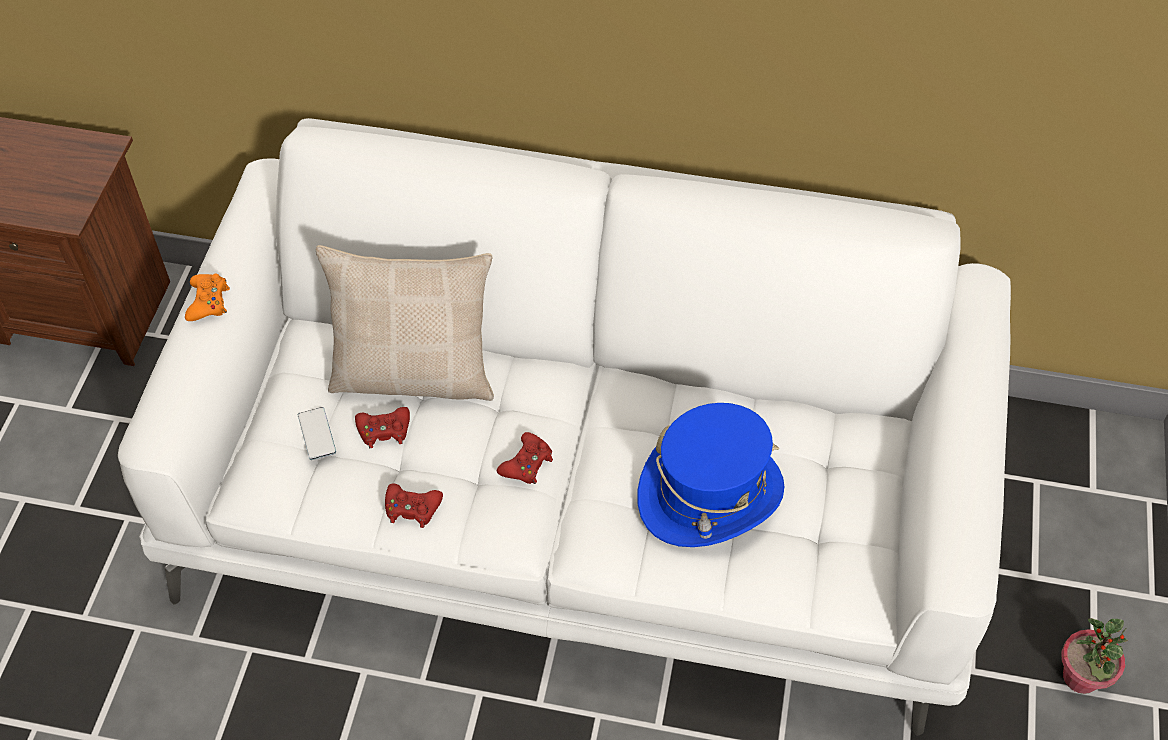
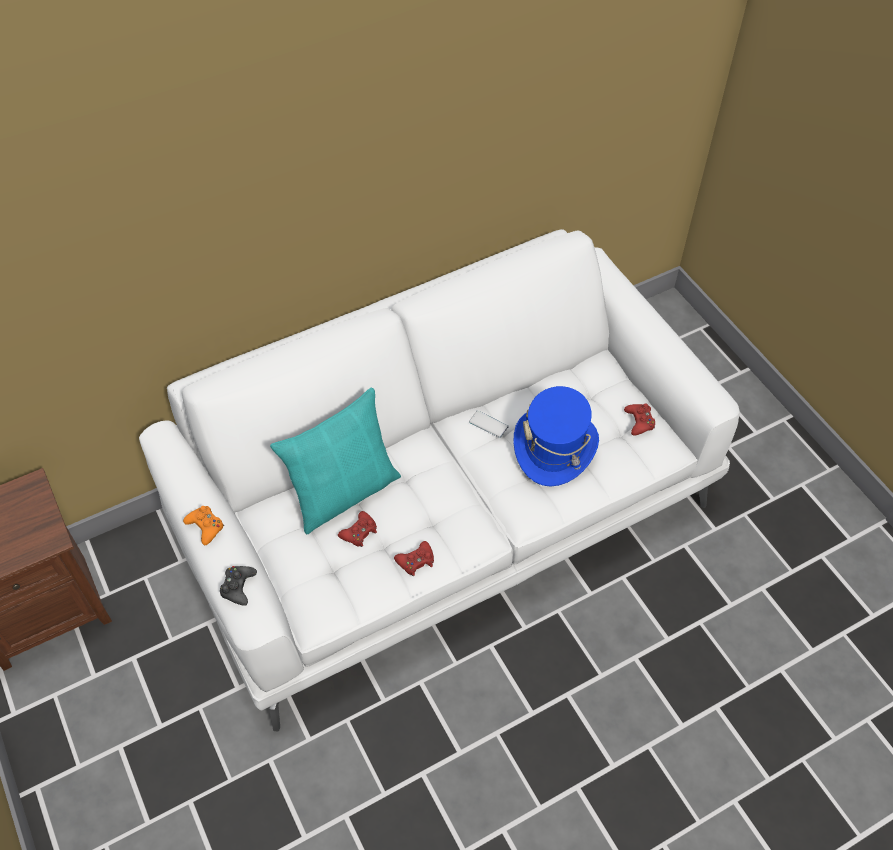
camera: 40 degrees left, 0 degrees up
phone [298,407,336,460] -> phone moved to [469,411,509,438]
beige pillow [316,245,494,401] -> turquoise pillow [270,387,401,534]
red game controller [497,432,553,484] -> red game controller moved to [624,403,655,435]
potted plant [1061,618,1128,694] -> none
none -> black game controller [220,566,257,606]

